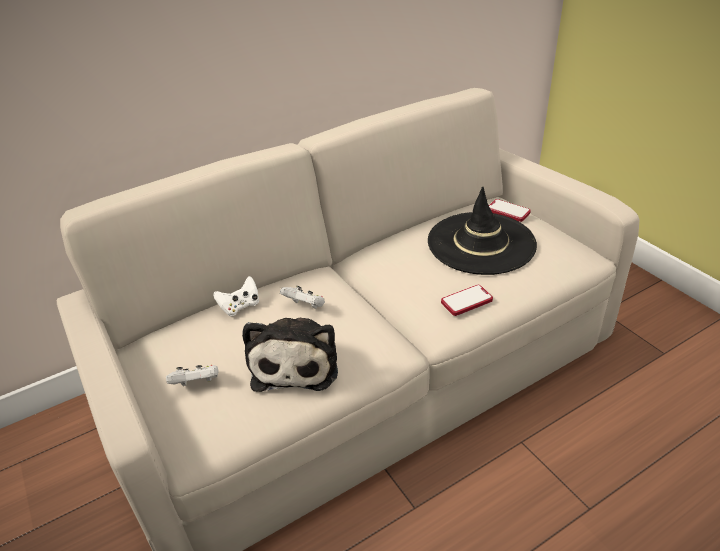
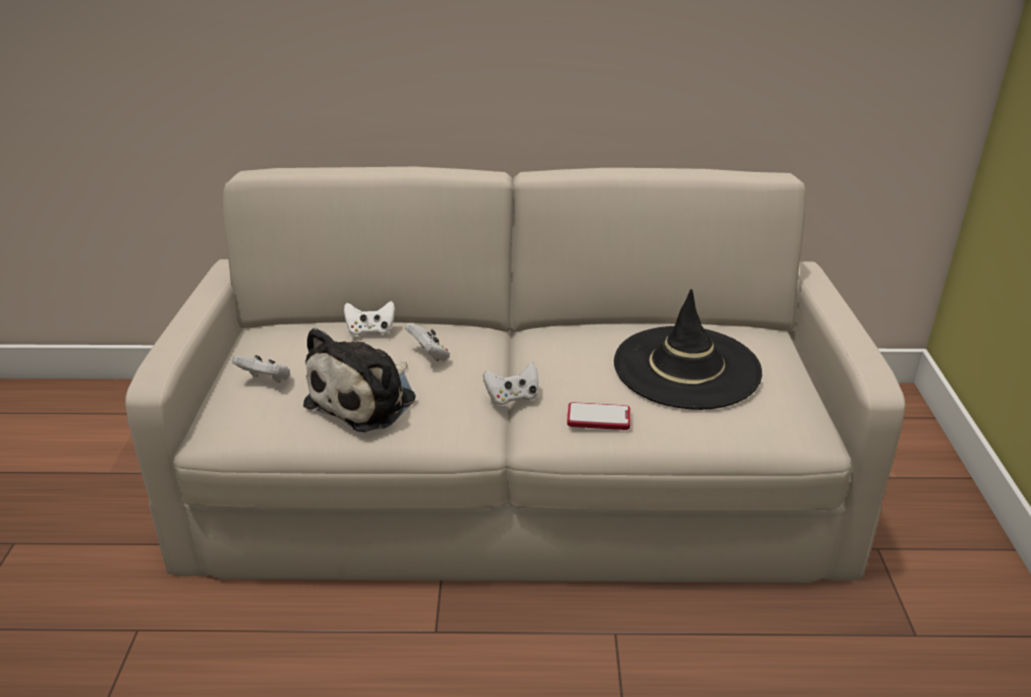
camera: 30 degrees right, 5 degrees down
phone [489,199,531,222] -> none
none -> white game controller [483,362,538,406]

